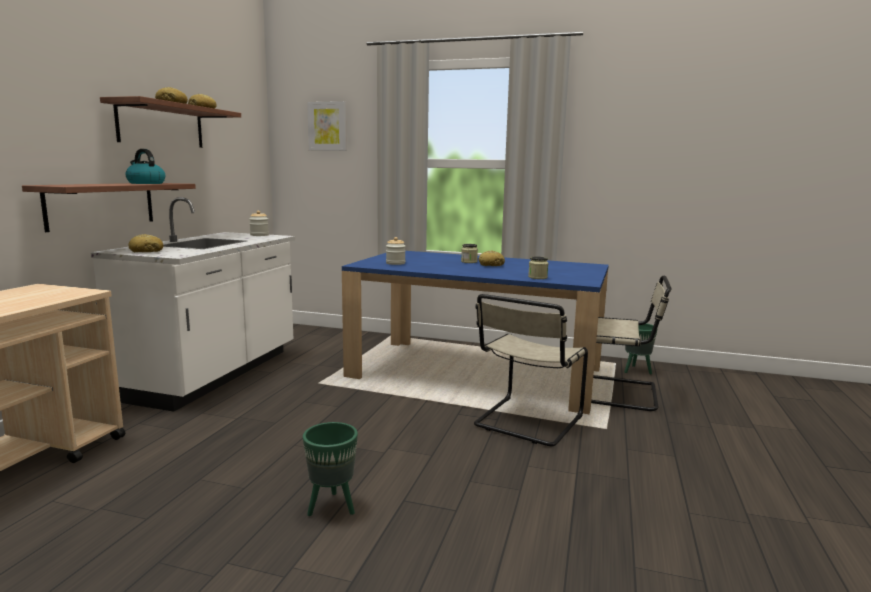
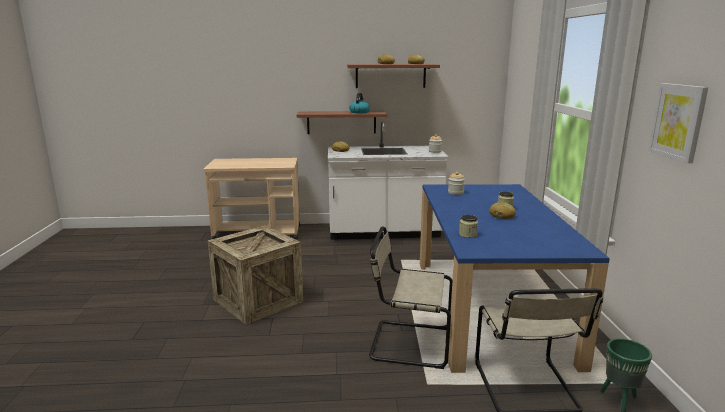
camera: 70 degrees right, 5 degrees up
green planter [303,422,358,516] -> crate [208,225,303,325]
picture [307,101,347,151] -> picture moved to [648,83,708,163]

